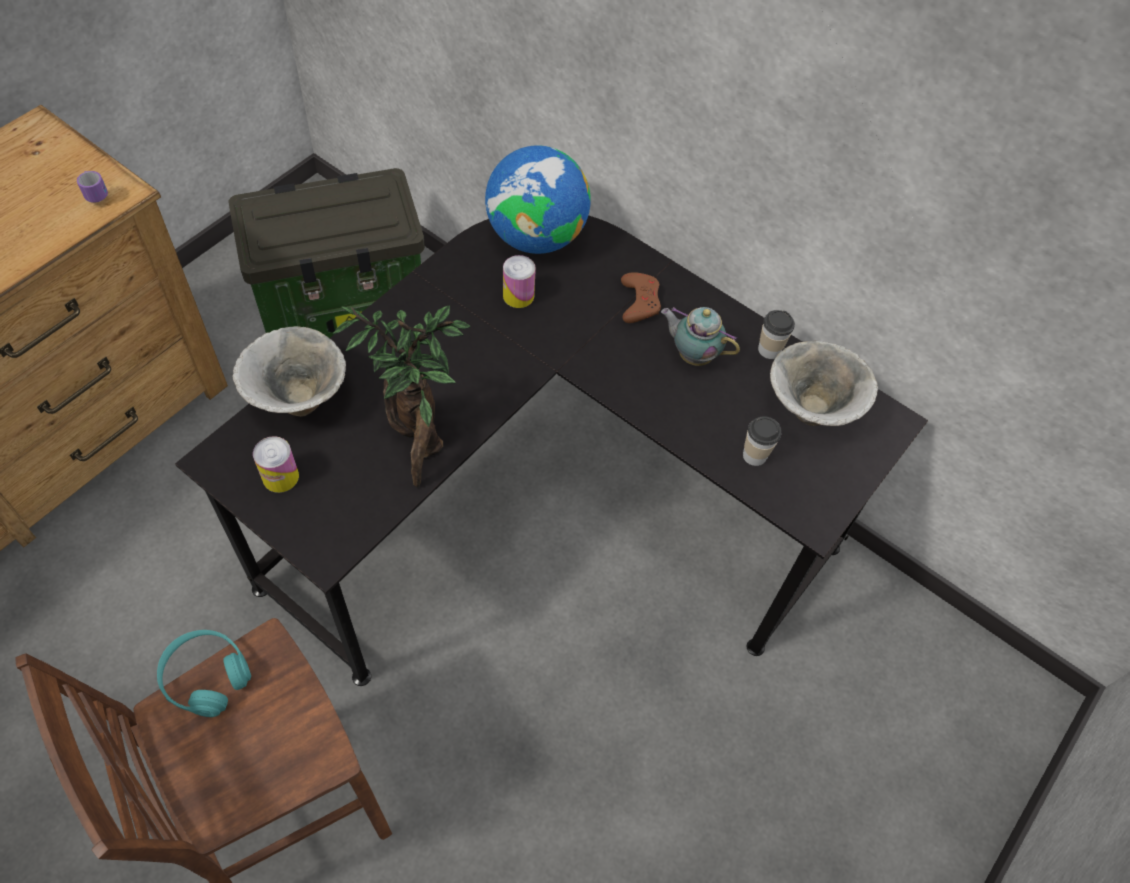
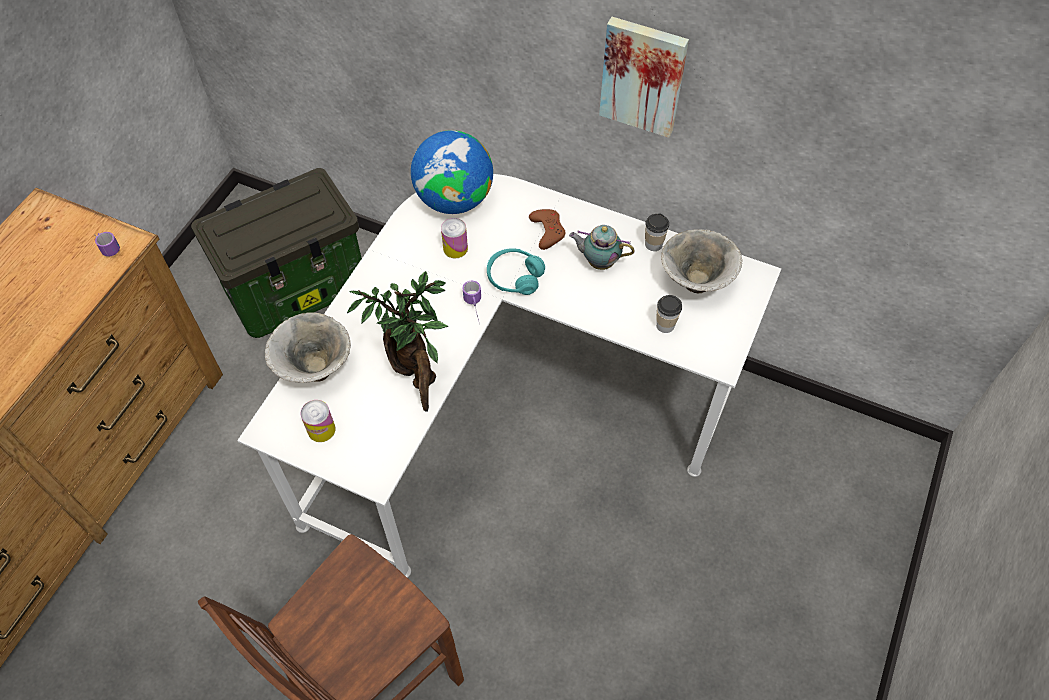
camera: 10 degrees left, 0 degrees up
turquoise headphones [157,630,251,717] -> turquoise headphones moved to [487,248,545,295]
black desk [175,215,928,686] -> white desk [237,174,781,578]
none -> mug [463,281,481,325]
none -> picture [599,17,689,138]

